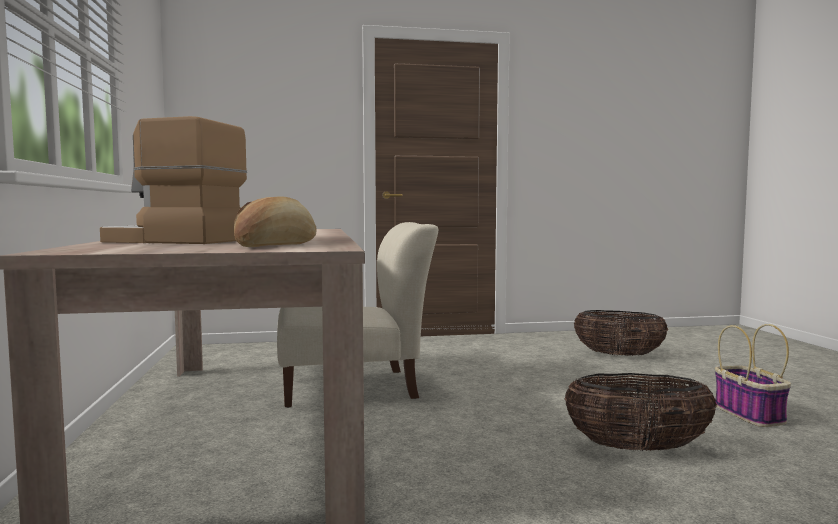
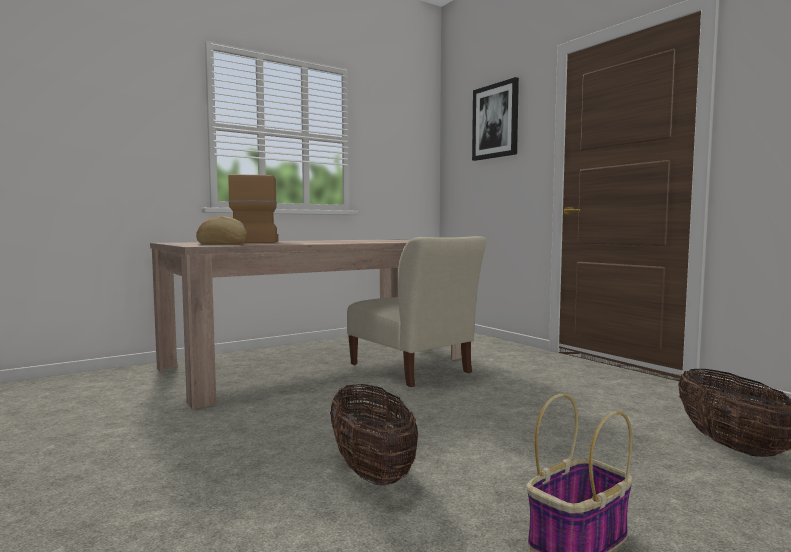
camera: 65 degrees right, 0 degrees up
none -> picture [472,77,519,161]

